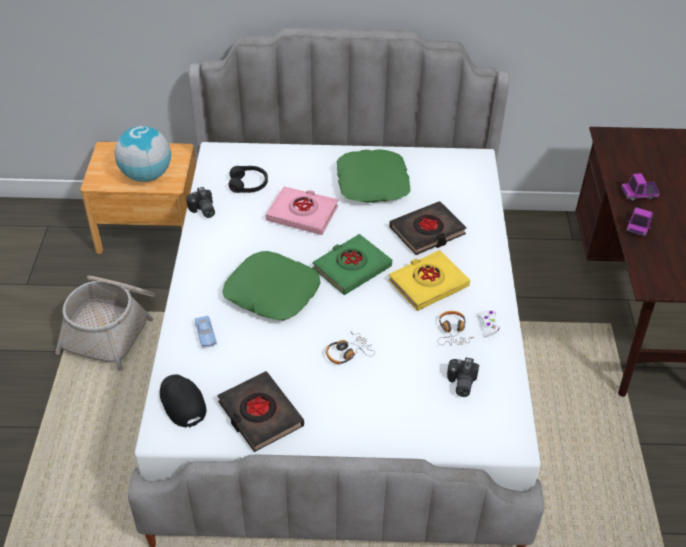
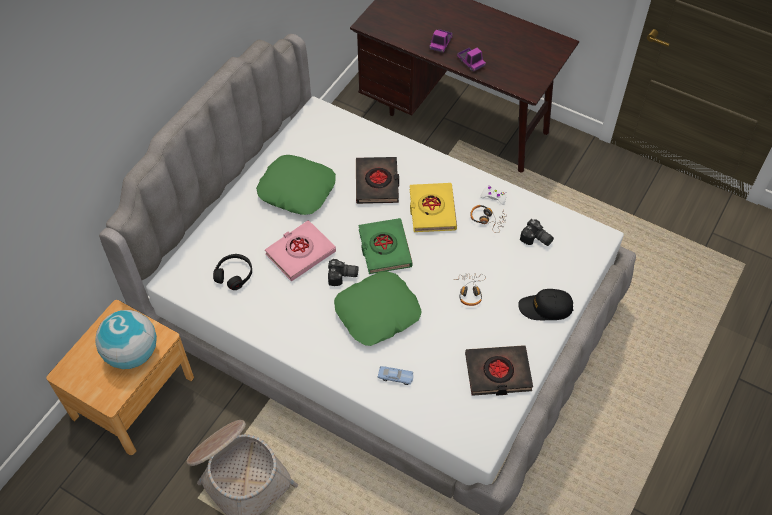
camera: 60 degrees left, 10 degrees up
black cap [160,374,206,428] -> black cap moved to [518,289,573,320]
camera [186,187,215,218] -> camera moved to [328,259,359,286]

